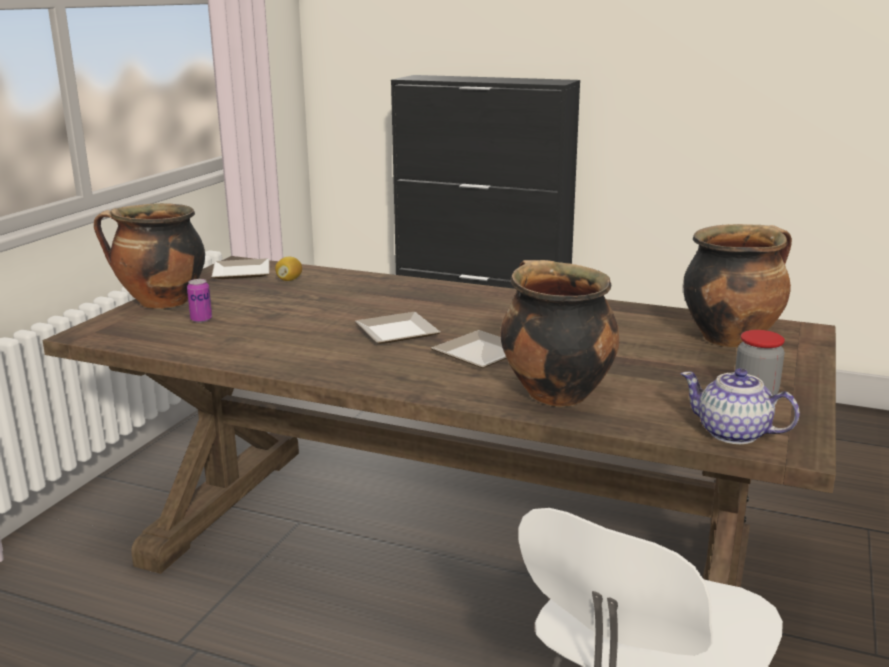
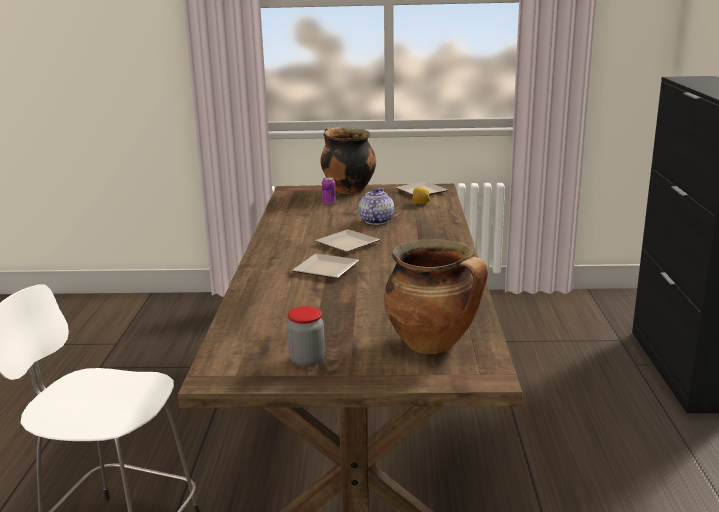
camera: 70 degrees right, 0 degrees up
cooking pot [500,260,619,407] -> none
teapot [681,368,800,444] -> teapot moved to [359,188,394,225]

